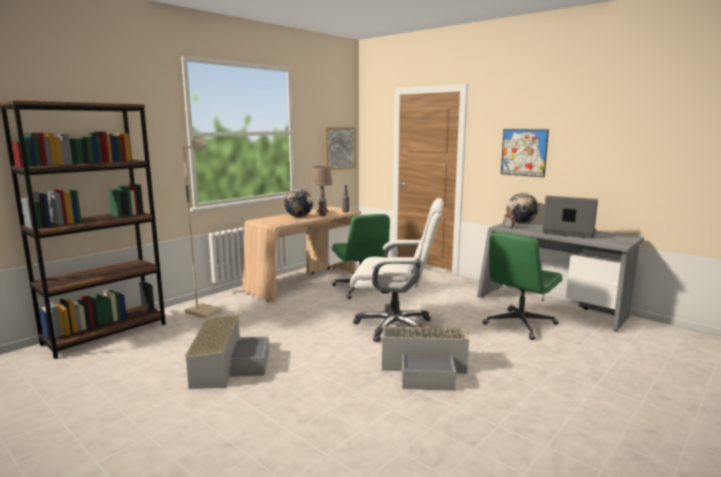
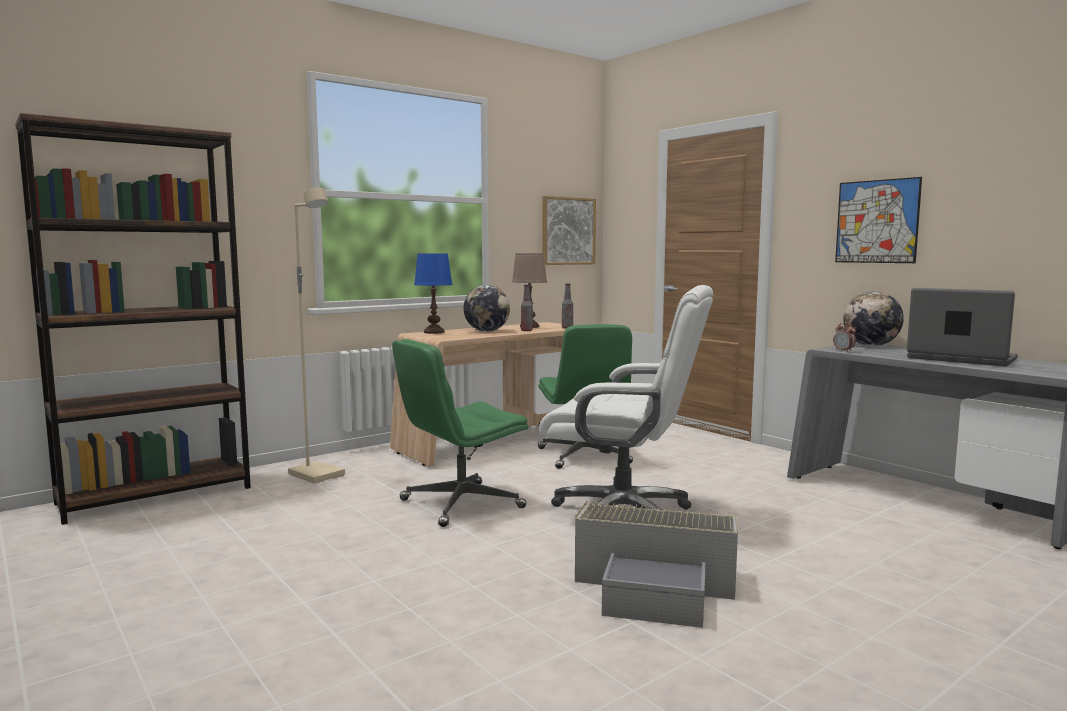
camera: 10 degrees right, 5 degrees down
grey storage box [185,315,269,389] -> none
green office chair [483,232,563,340] -> green office chair moved to [392,339,528,527]
none -> blue table lamp [414,253,452,334]

